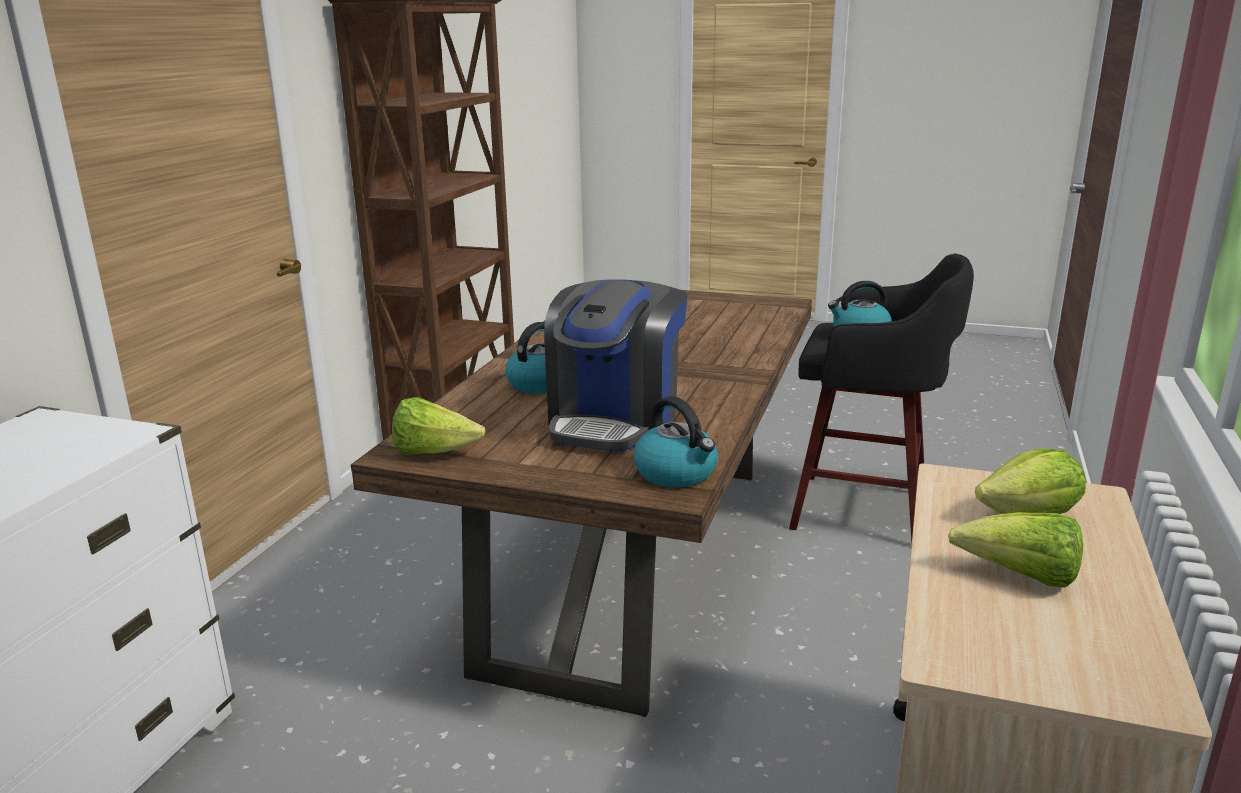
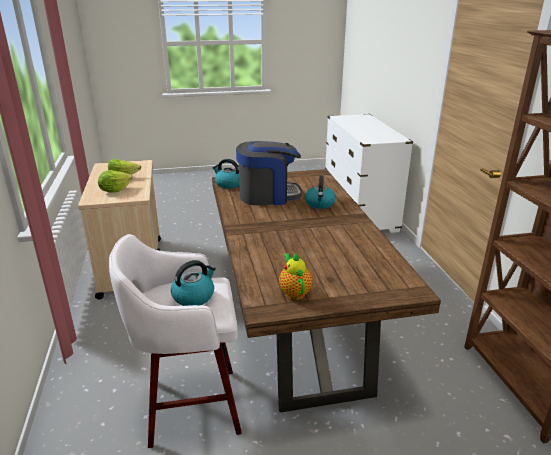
camera: 150 degrees right, 5 degrees up
lettuce [392,397,485,454] -> none
coffee machine [544,279,688,452] -> coffee machine turned 90 degrees clockwise [236,141,302,205]
black stool [789,254,974,543] -> white stool [109,234,242,448]
none -> teapot [279,253,312,300]

